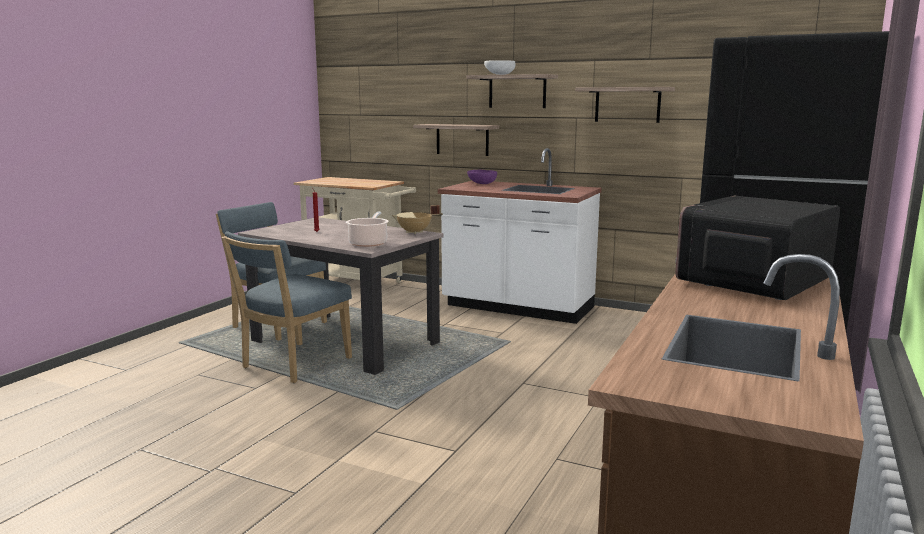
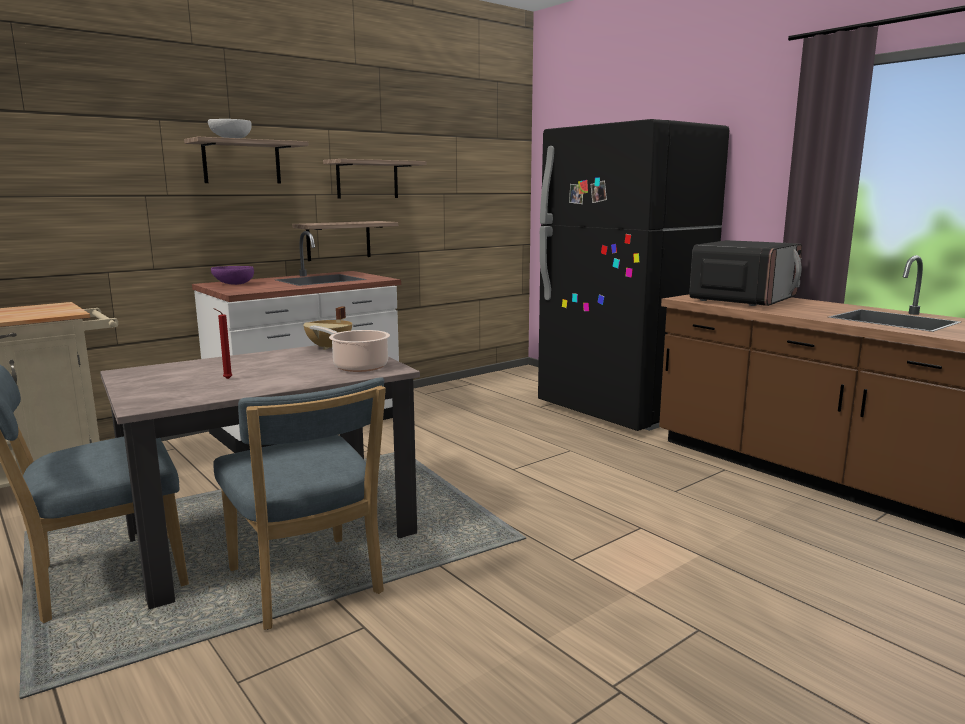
camera: 65 degrees left, 0 degrees up
shelf [413,124,499,156] -> shelf moved to [292,221,398,261]
microwave [675,195,840,300] -> microwave turned 120 degrees counterclockwise [689,240,802,306]

